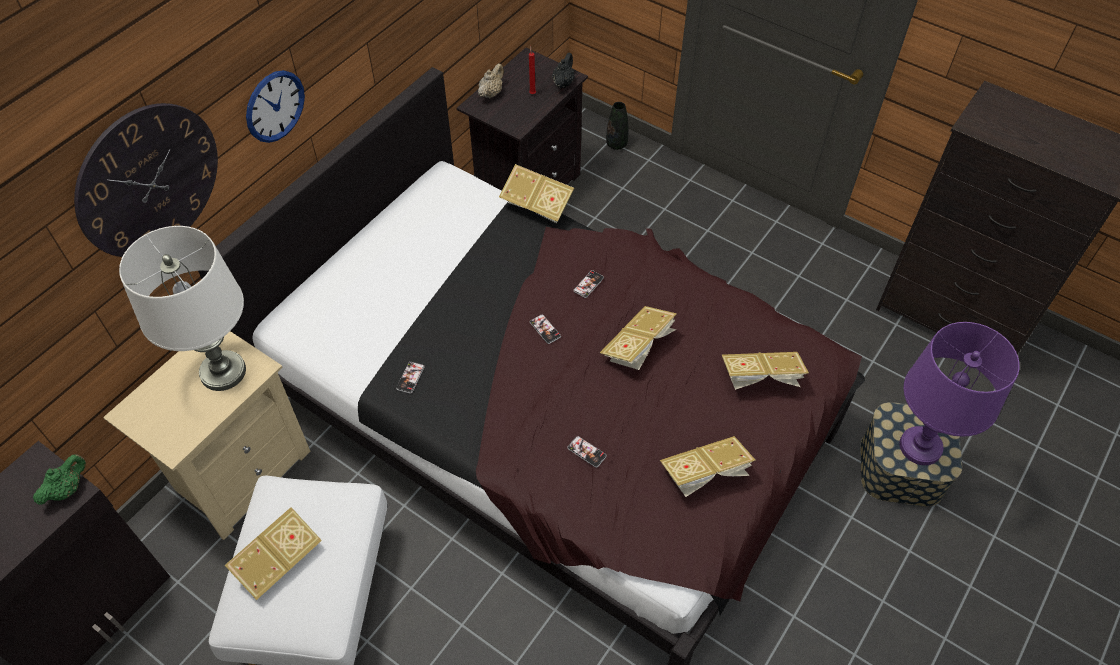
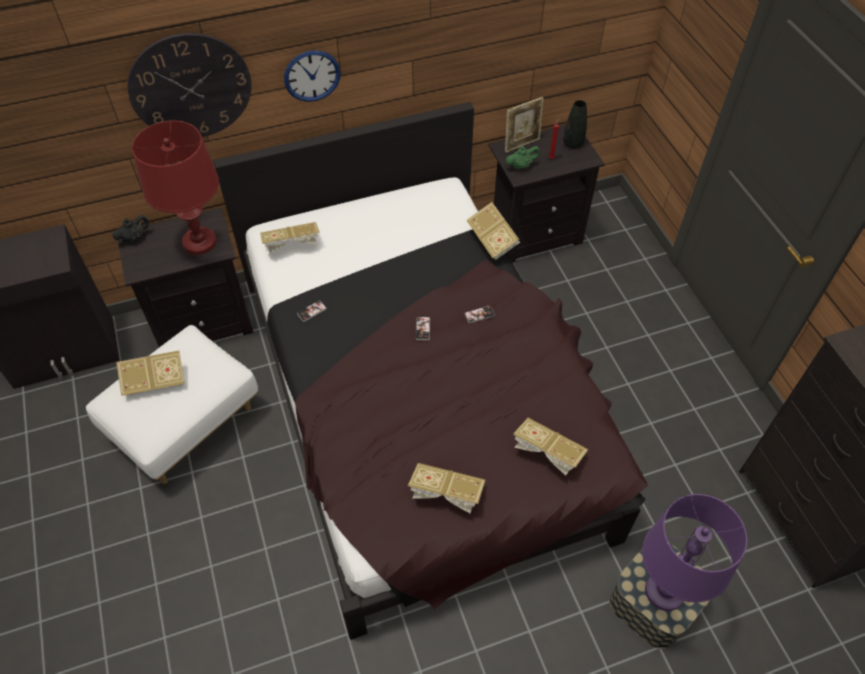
camera: 35 degrees right, 0 degrees up
green teapot [33,454,86,505] -> green teapot moved to [506,146,540,169]
beige nightstand [103,331,310,540] -> black nightstand [118,208,254,347]
white table lamp [119,226,246,391] -> red table lamp [132,121,219,255]
beige teapot [478,63,504,99] -> picture frame [505,97,543,152]
black teapot [552,52,575,88] -> black teapot moved to [112,215,150,243]
phone [567,436,607,468] -> none
book [600,306,677,370] -> book moved to [260,222,319,254]
black vase [606,102,629,150] -> black vase moved to [563,100,587,148]

